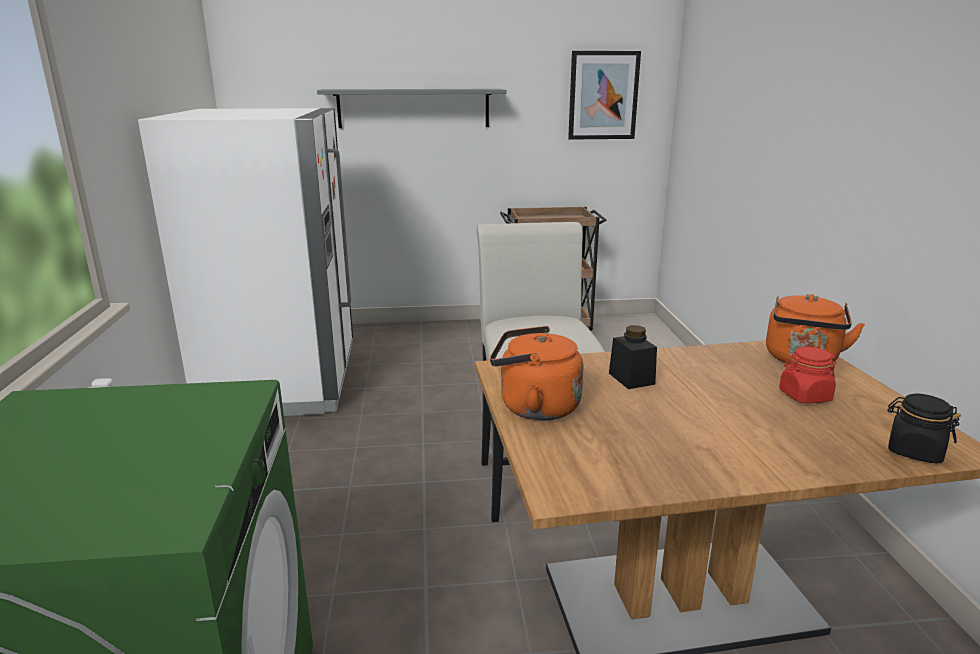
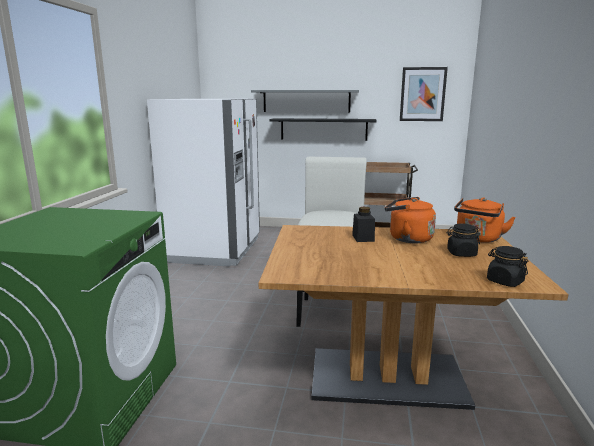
camera: 15 degrees right, 5 degrees down
orange kettle [490,326,583,420] -> orange kettle moved to [385,197,436,243]
red jar [779,347,836,404] -> black jar [447,224,480,257]
none -> black shelf [270,118,377,141]

